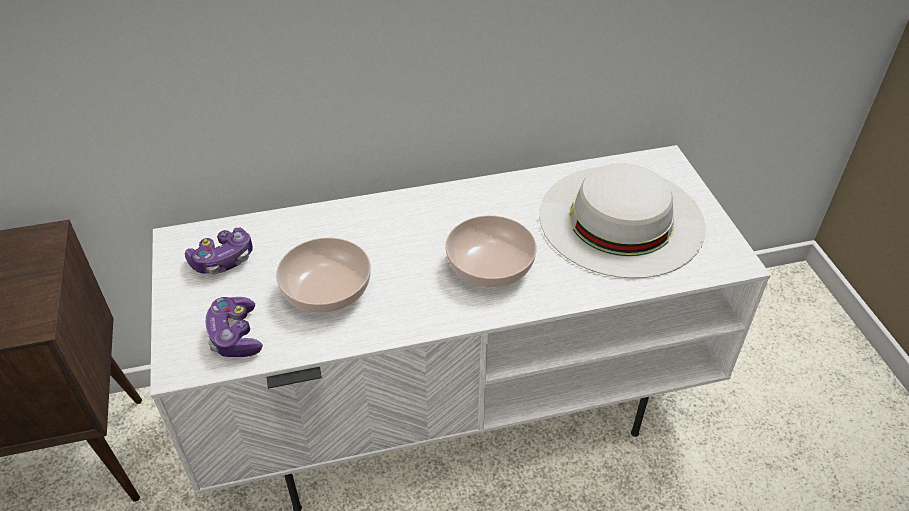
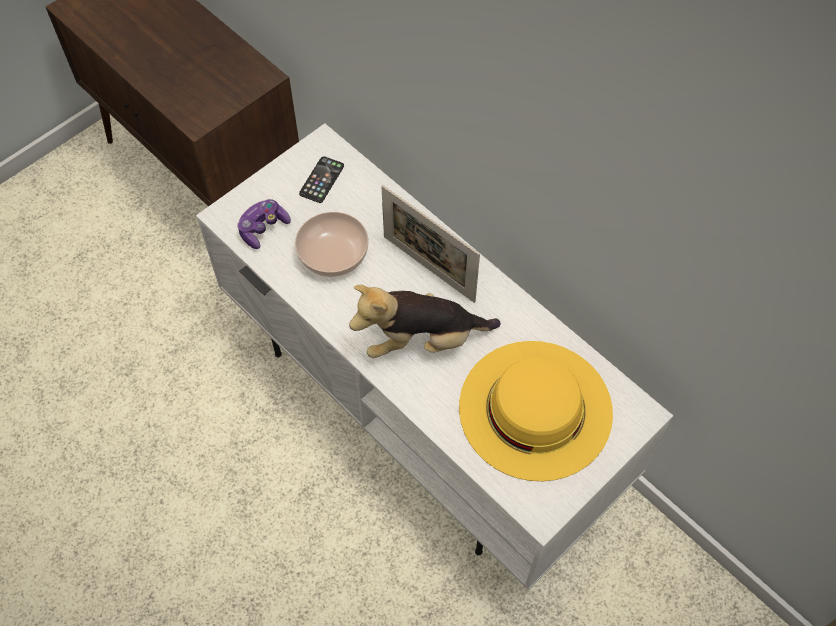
camera: 60 degrees right, 15 degrees up
game controller [185,227,253,274] -> phone [299,156,344,203]
bowl [445,215,537,287] -> plush toy [349,285,501,358]
white hat [539,163,706,278] -> yellow hat [459,341,613,481]
none -> picture frame [381,185,480,303]

